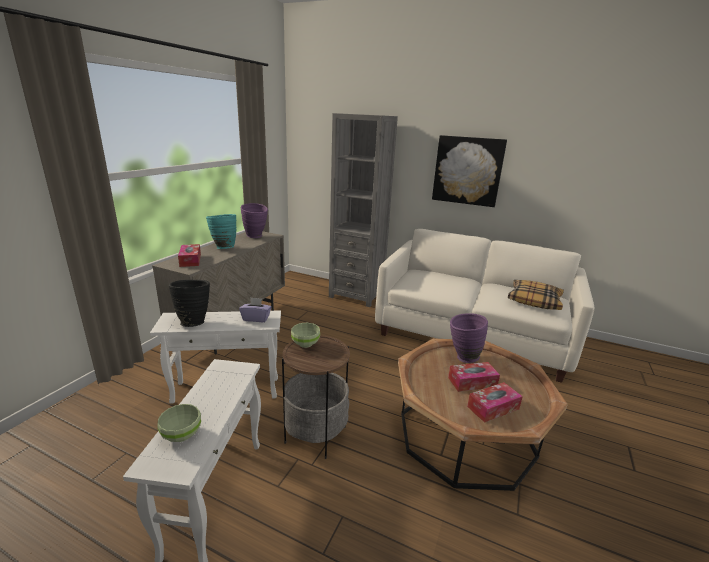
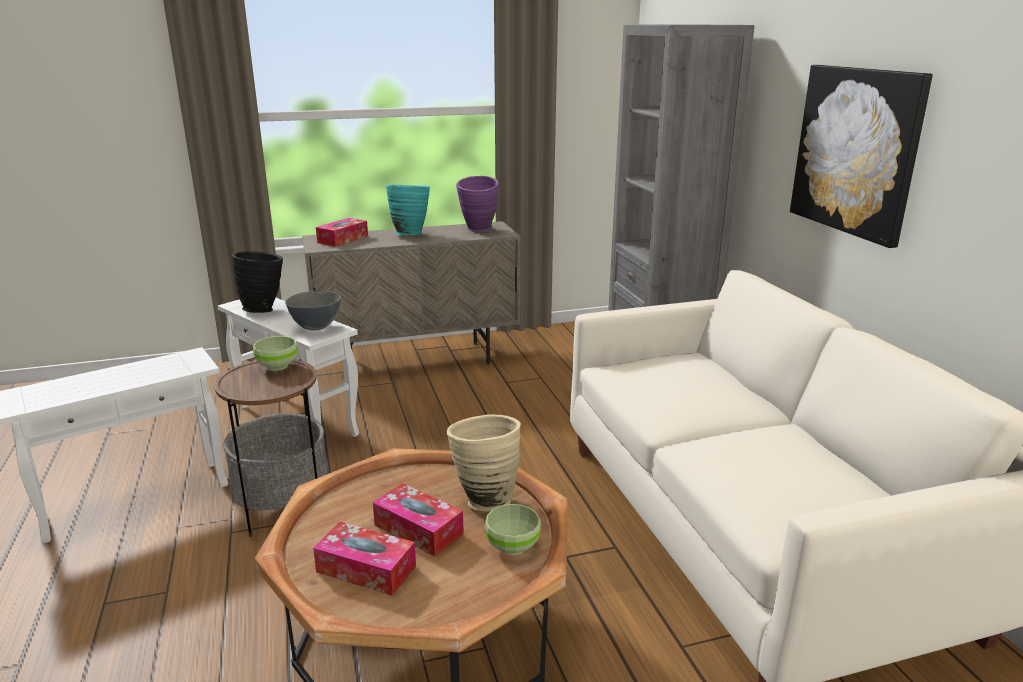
camera: 50 degrees right, 0 degrees up
green bowl [157,404,201,442] -> green bowl moved to [485,504,541,555]
purple tissue box [239,297,272,322] -> grey bowl [285,291,341,331]
purple vase [450,313,488,363] -> beige vase [447,415,521,511]
pillow [508,280,564,310] -> none

